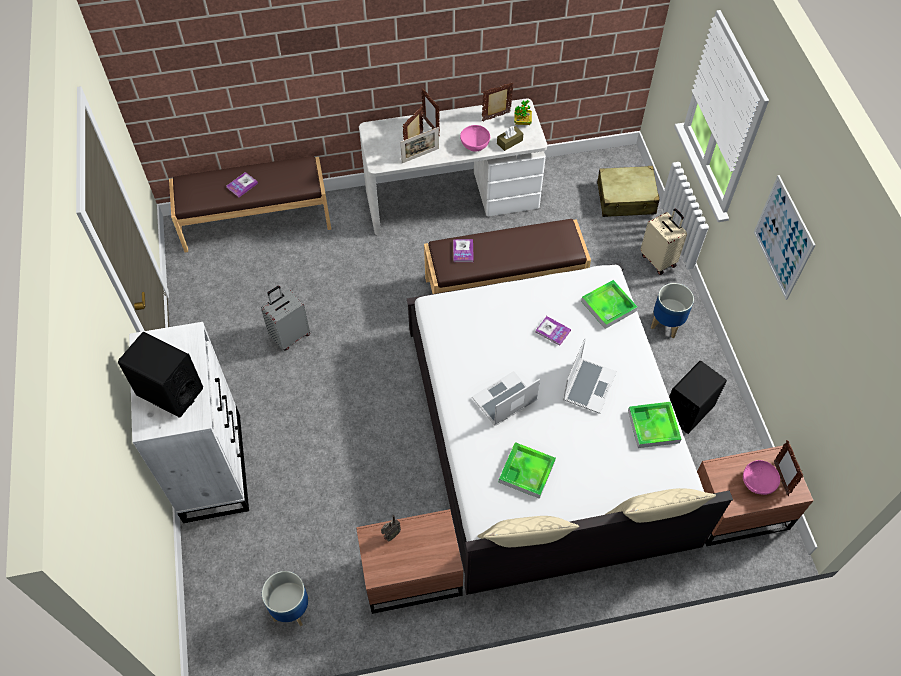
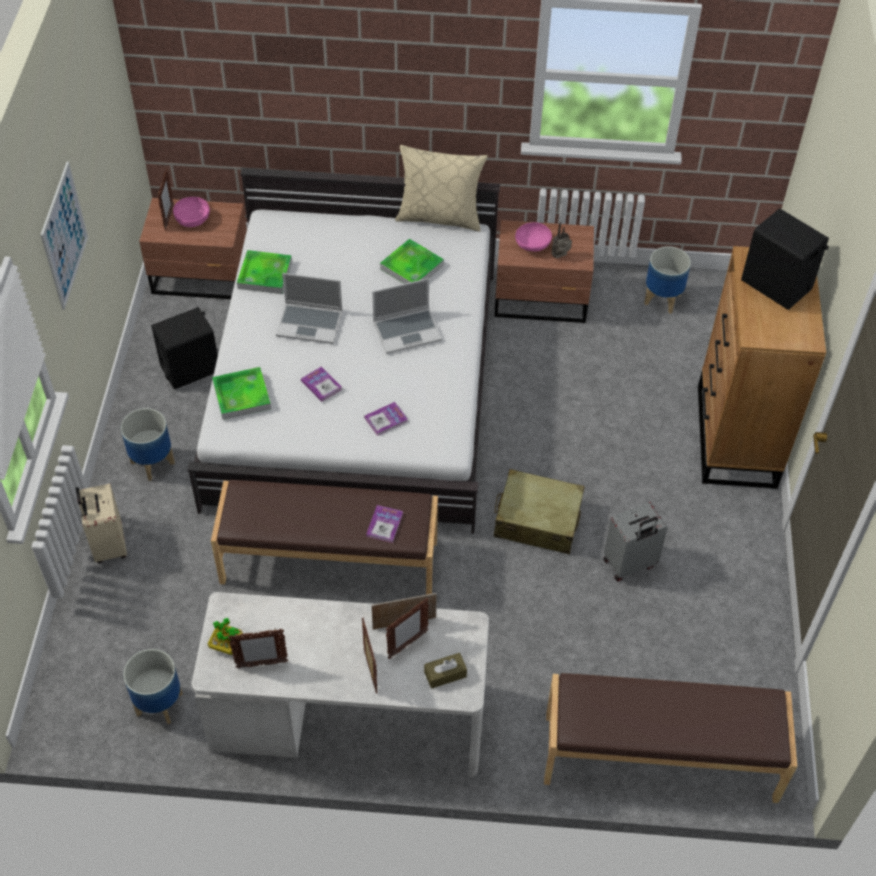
camera: 165 degrees left, 5 degrees down
white dresser [129,322,249,523] -> brown dresser [698,246,826,489]
book [226,172,258,197] -> book moved to [364,402,408,436]
pink bowl [460,125,490,152] -> pink bowl moved to [515,222,552,252]
brown tissue box [497,126,523,151] -> brown tissue box moved to [424,653,467,689]
laptop [563,338,617,414] -> laptop turned 120 degrees counterclockwise [276,273,343,344]
beige suitcase [597,166,660,217] -> beige suitcase moved to [494,469,585,554]
beige pillow [605,488,716,523] -> none
none -> planter [123,649,183,724]

